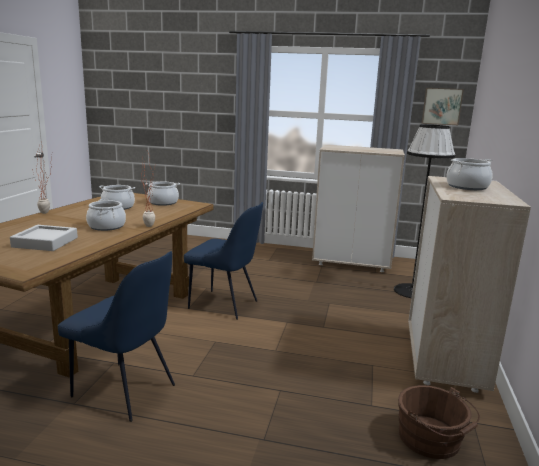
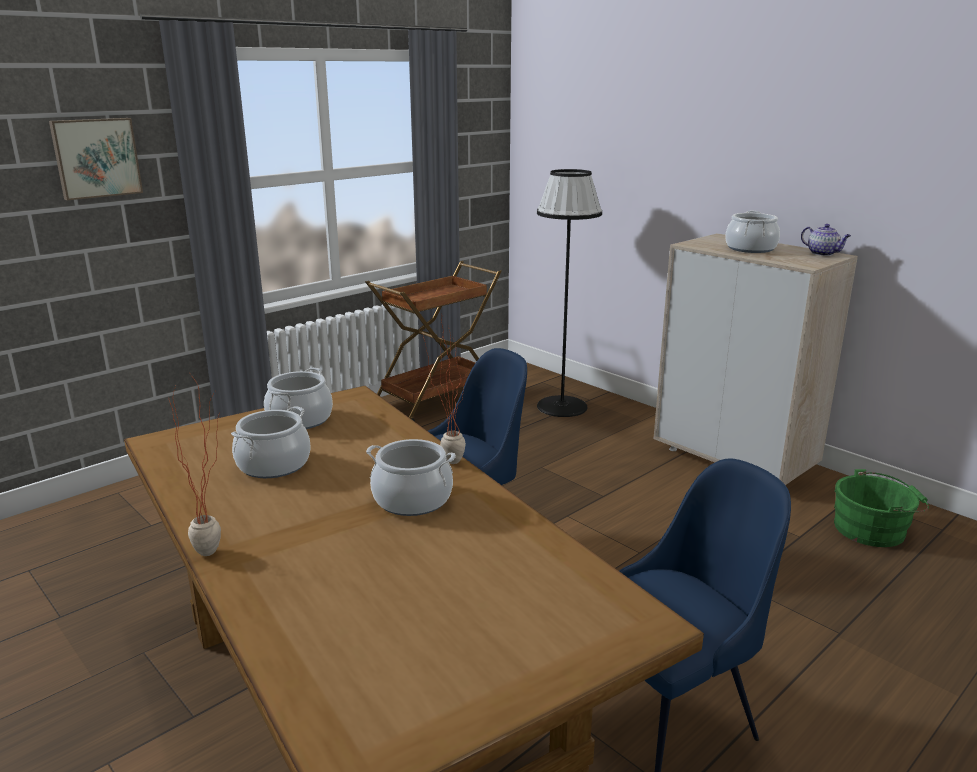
camera: 55 degrees left, 5 degrees up
grey tray [10,225,78,251] -> none
beige cabinet [312,145,405,272] -> brown cart [365,261,502,422]
brown bucket [398,385,480,459] -> green bucket [834,469,929,547]
picture [422,88,464,125] -> picture moved to [49,118,143,200]
none -> teapot [801,224,851,256]

